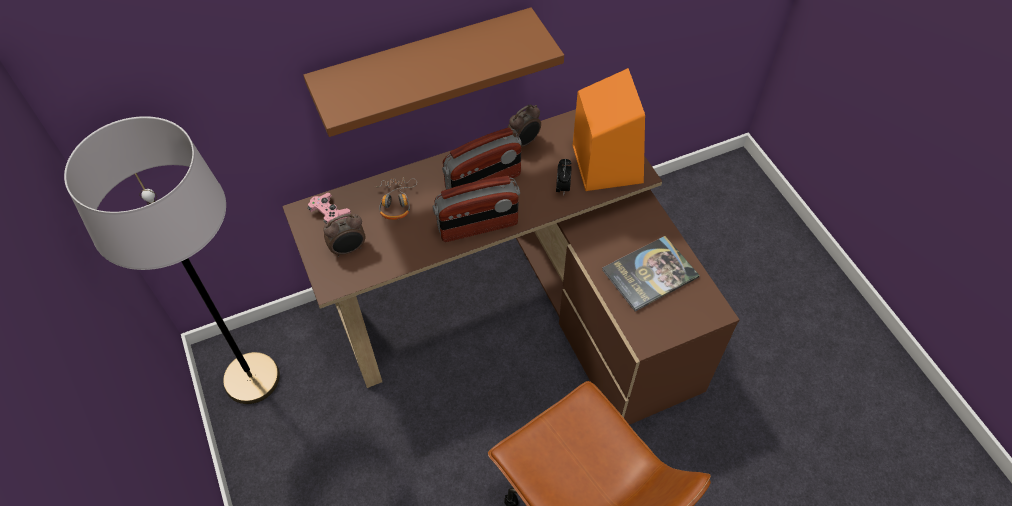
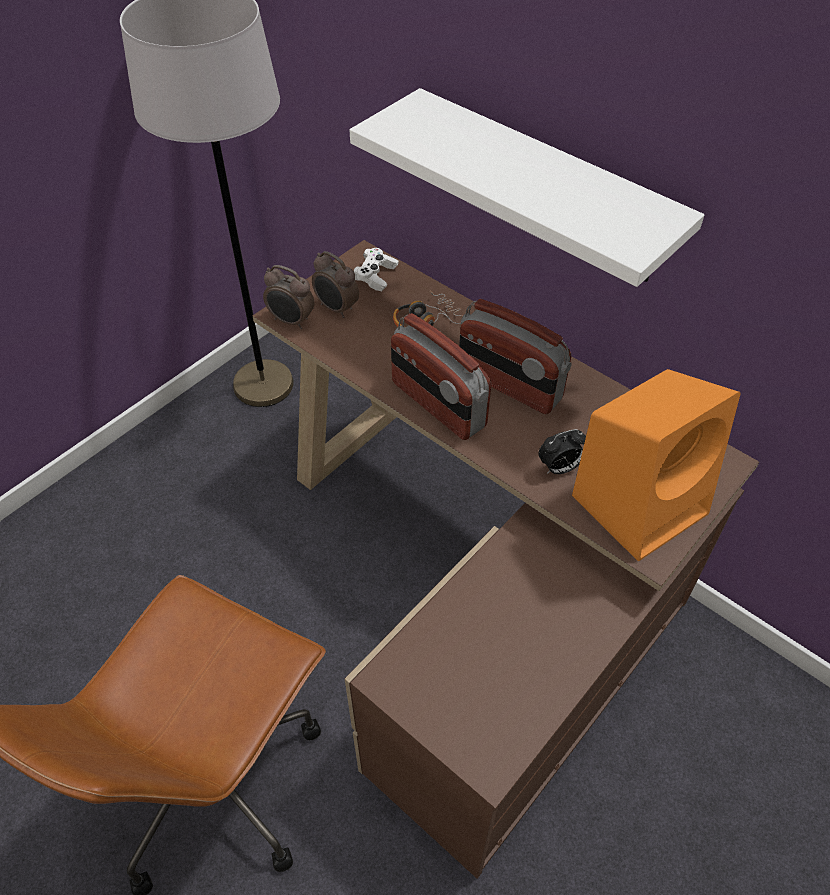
camera: 65 degrees right, 5 degrees down
brown shelf [303,7,564,137] -> white shelf [349,88,705,287]
pink game controller [307,193,351,224] -> white game controller [354,248,399,291]
alarm clock [507,104,541,147] -> alarm clock moved to [263,265,314,329]
book [602,236,700,312] -> none

